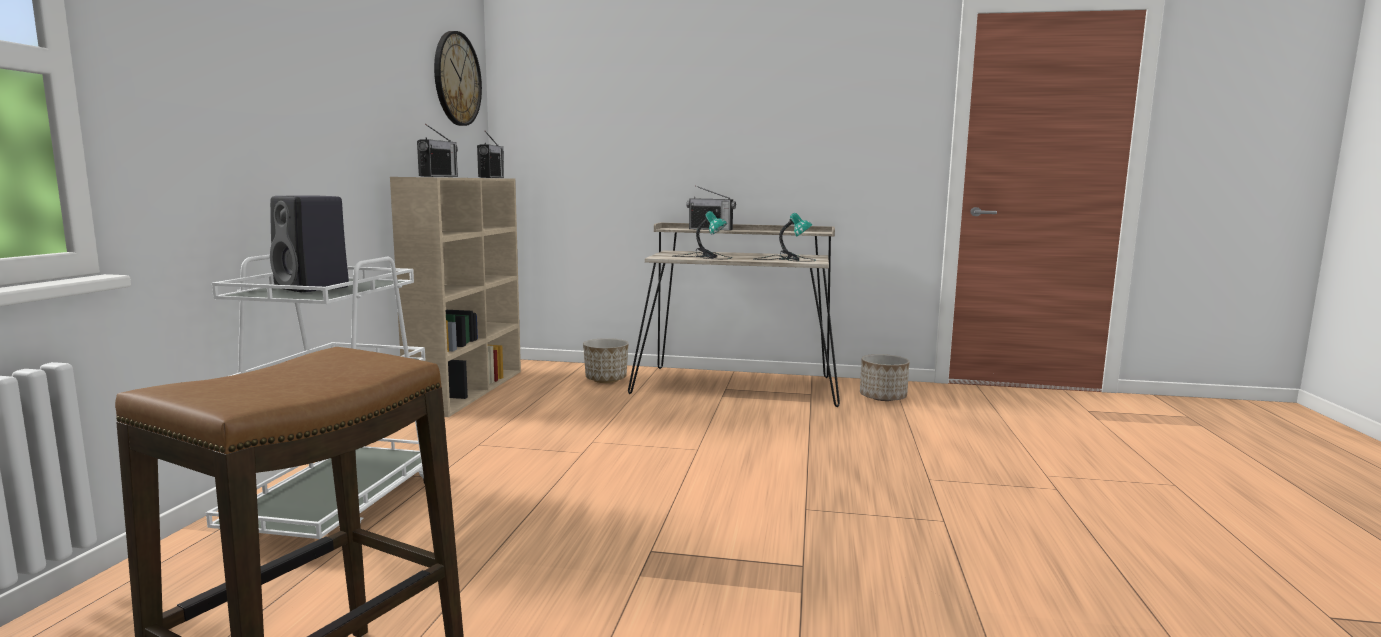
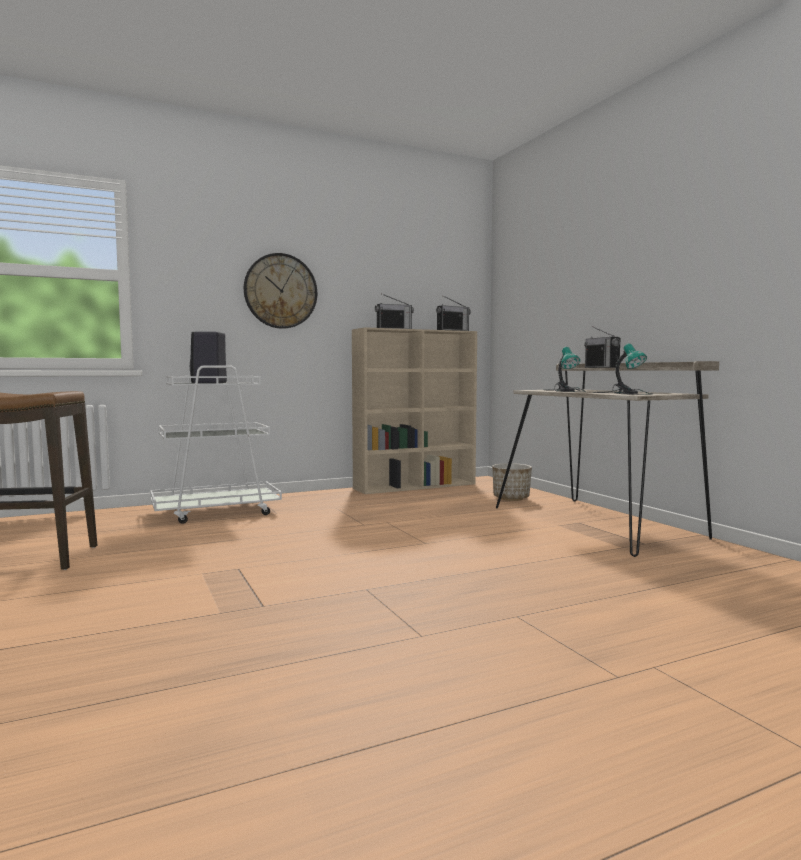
camera: 55 degrees right, 5 degrees down
wall clock [434,31,482,126] -> wall clock moved to [244,253,317,329]
planter [860,354,910,401] -> none

